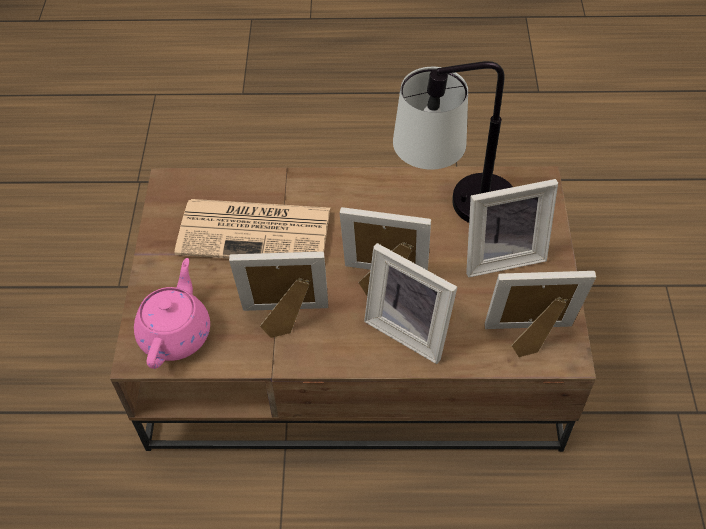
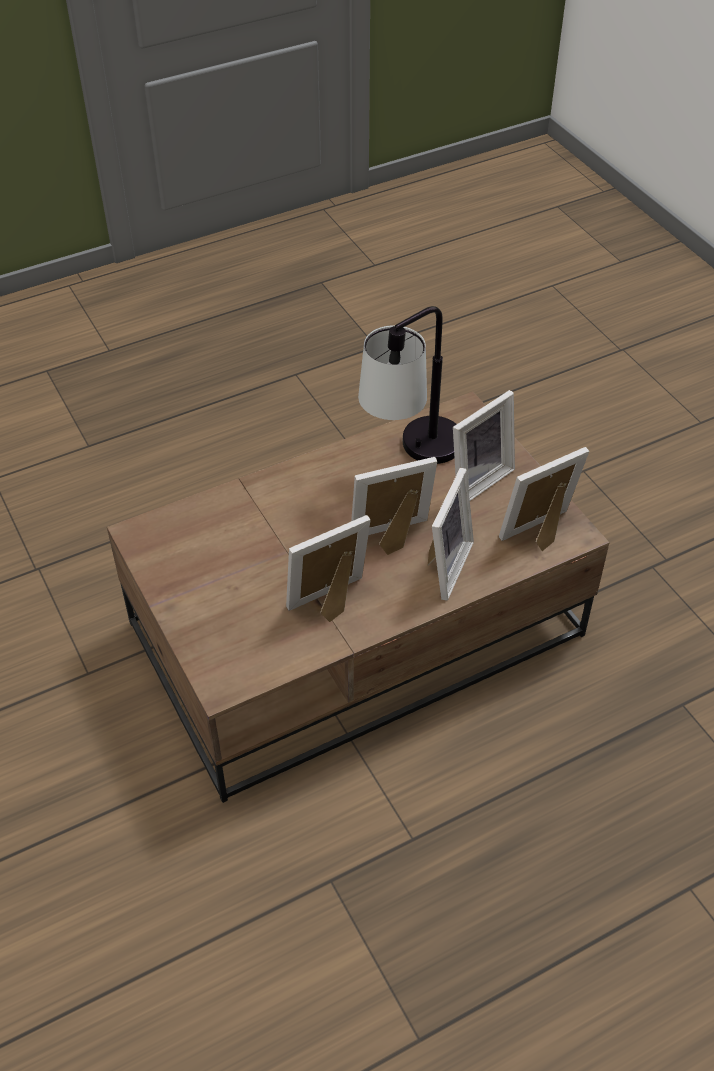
camera: 30 degrees left, 5 degrees down
pink teapot [134,258,210,369] -> none
newspaper [174,199,330,259] -> none
picture frame [364,243,457,364] -> picture frame turned 75 degrees counterclockwise [427,468,474,600]

